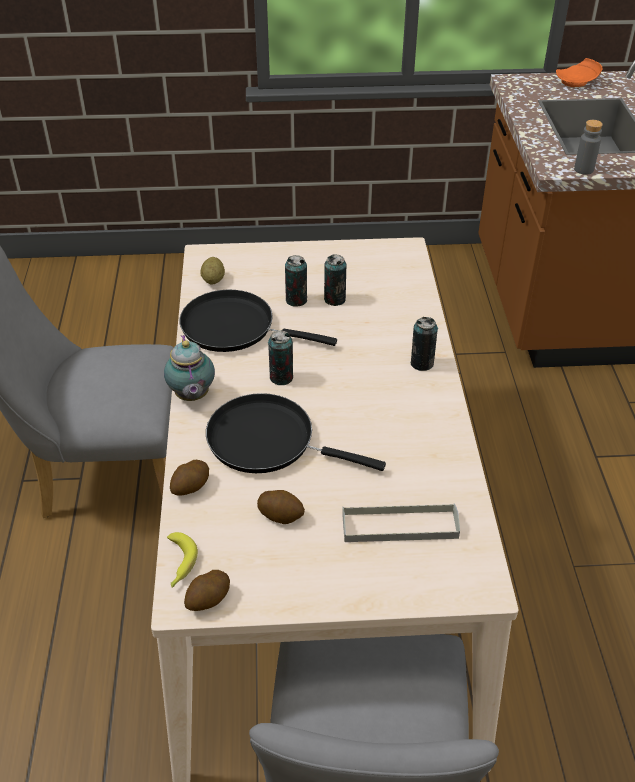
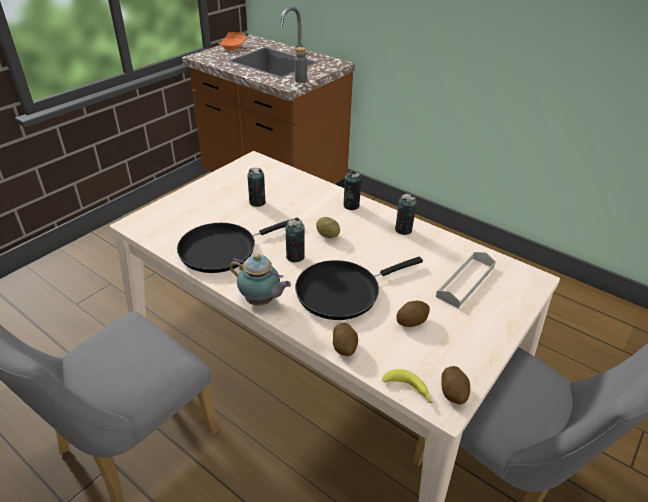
camera: 50 degrees left, 5 degrees down
potato [200,257,225,285] -> potato moved to [316,217,340,238]
can [285,255,307,307] -> can moved to [395,194,417,235]

